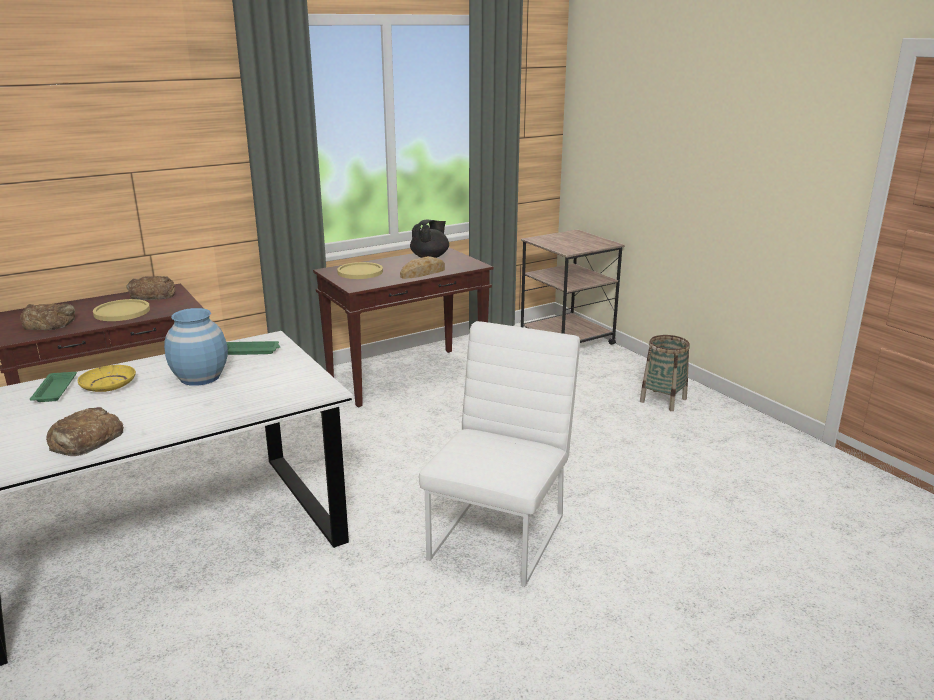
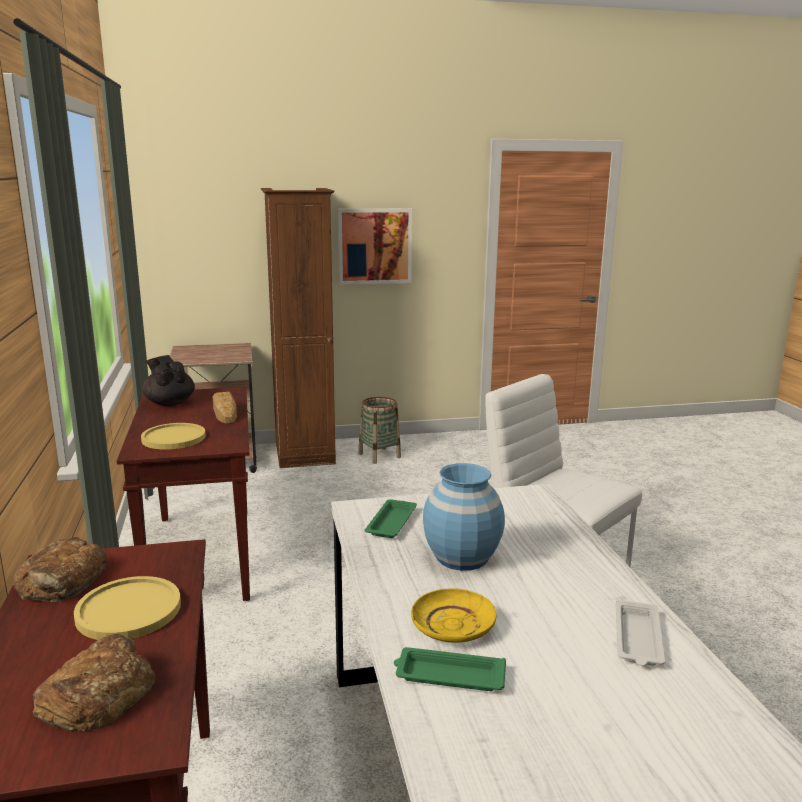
camera: 70 degrees left, 5 degrees down
bread [46,407,124,456] -> white tray [616,600,665,666]
none -> brown cabinet [261,188,336,468]
none -> picture [338,209,412,285]

